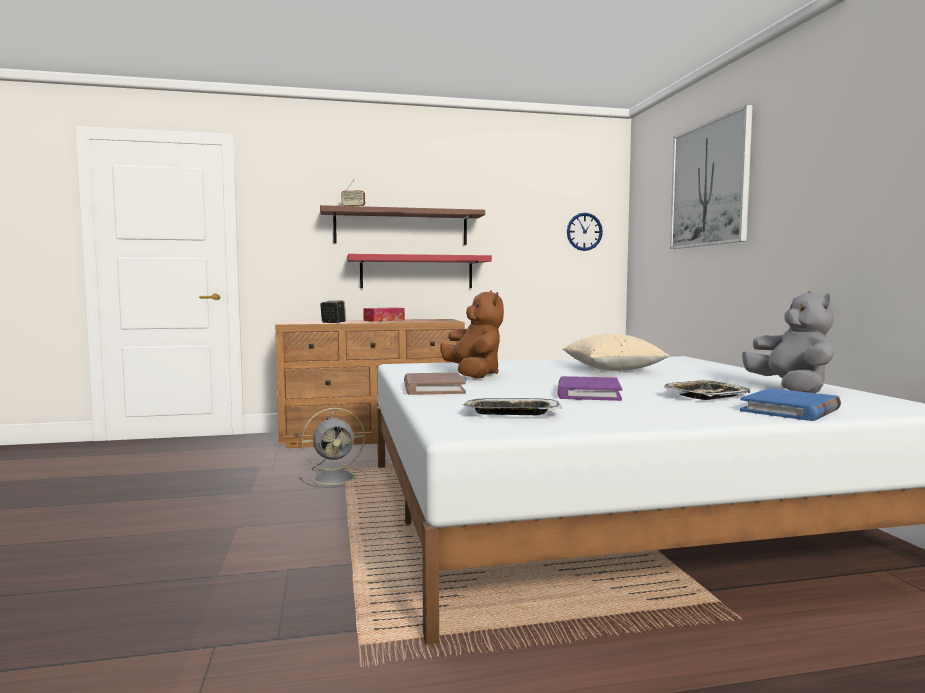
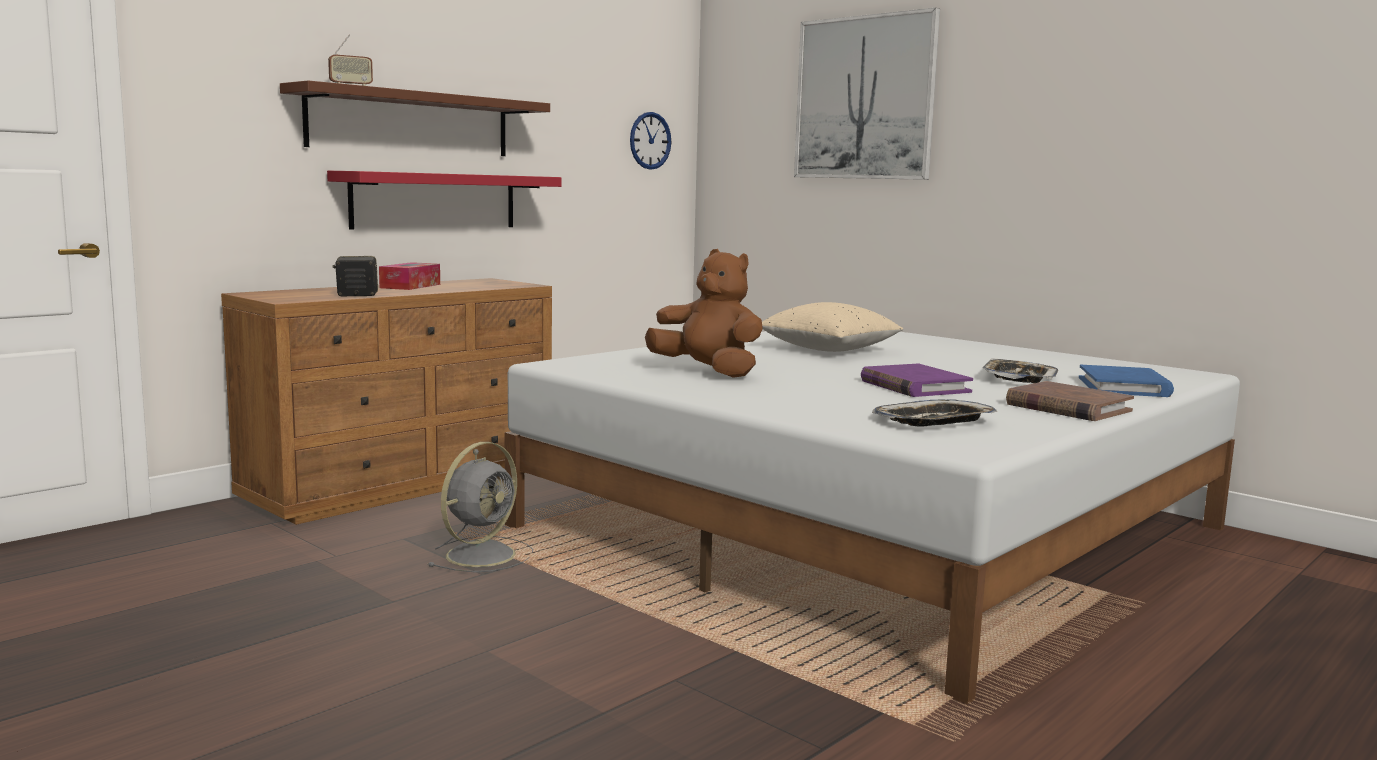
camera: 35 degrees left, 5 degrees up
brown book [404,372,466,395] -> brown book moved to [1006,381,1134,421]
grey plush toy [742,291,834,393] -> none

